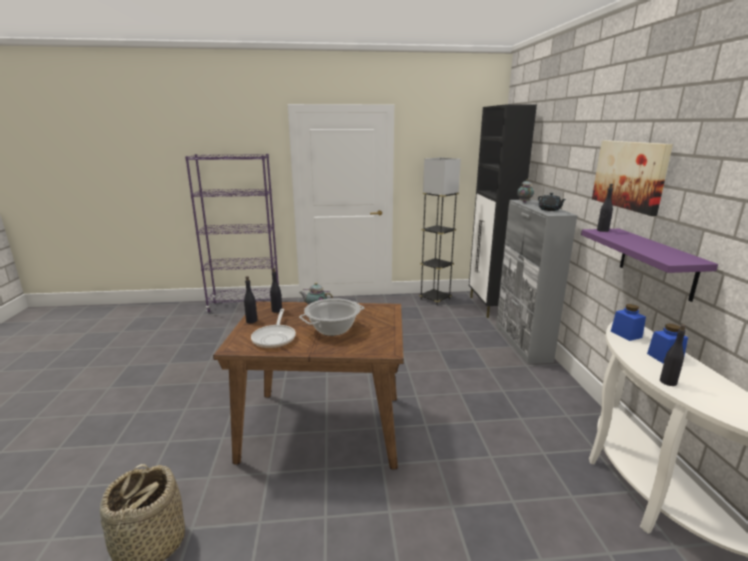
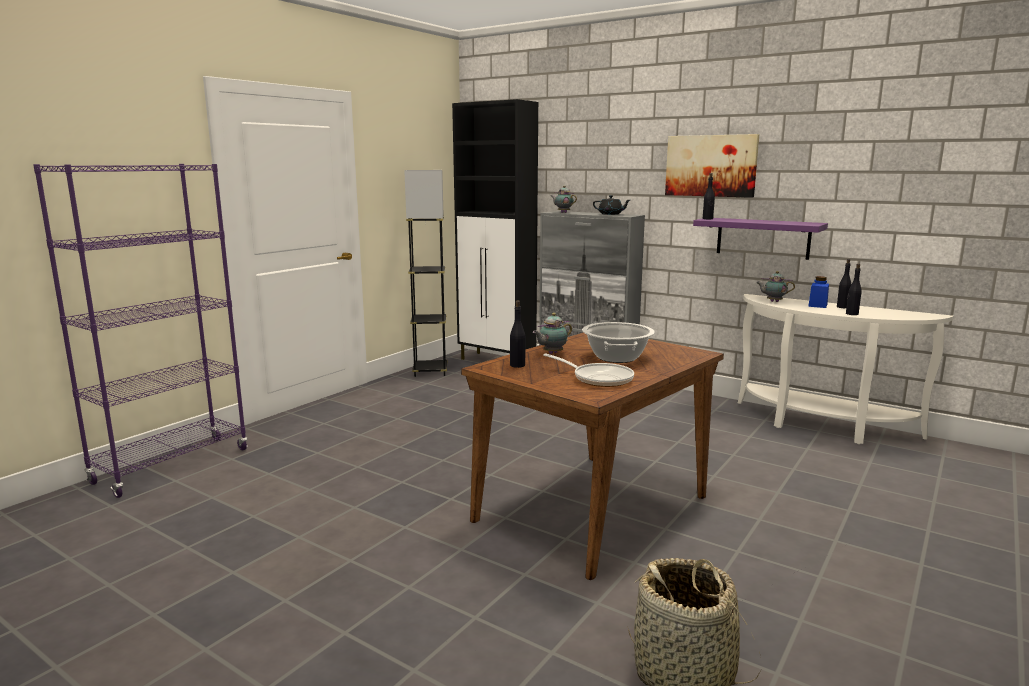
camera: 50 degrees left, 5 degrees down
black bottle [244,276,257,323] -> black bottle moved to [837,259,851,308]
blue jar [611,304,646,341] -> teapot [756,271,795,302]

